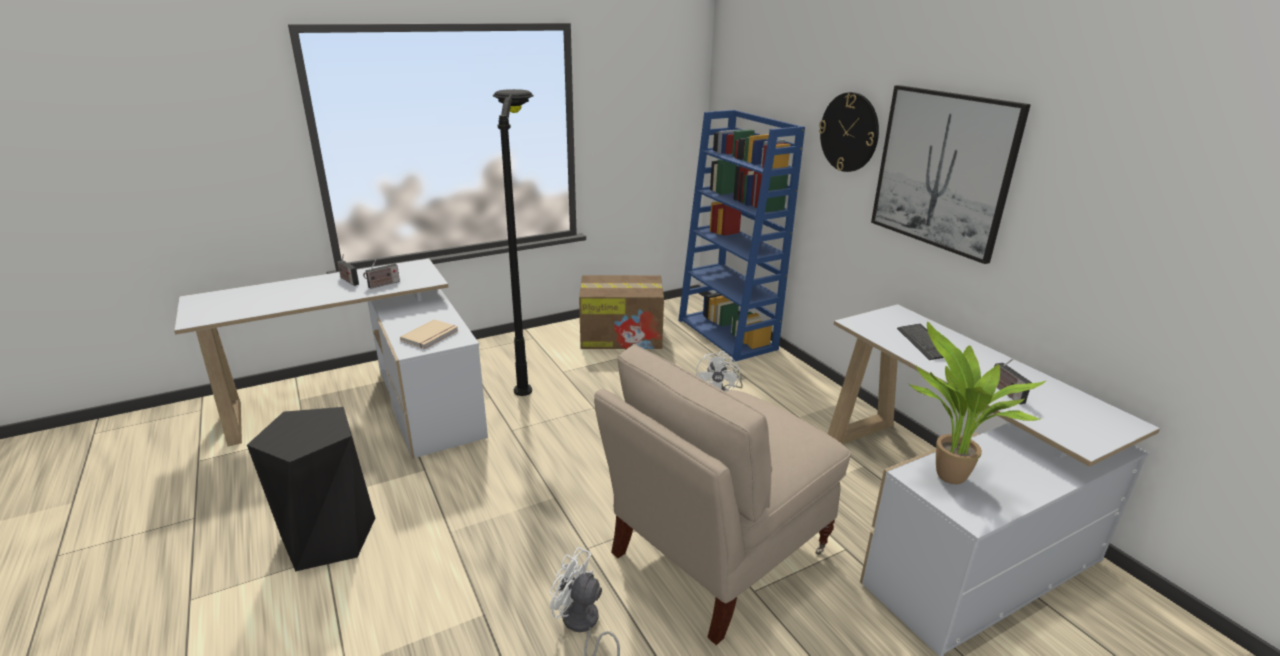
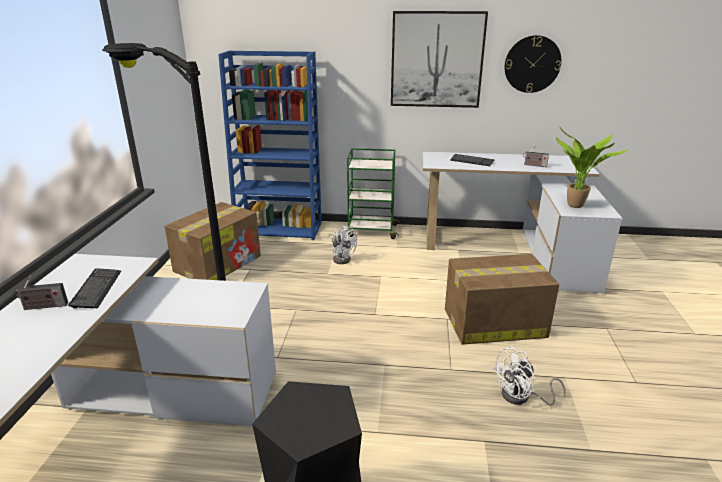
camera: 55 degrees left, 0 degrees up
radio [363,259,400,289] -> keyboard [68,268,121,308]
beige book [400,319,459,349] -> none
beige chair [594,344,851,645] -> cardboard box [445,254,559,345]
wall clock [819,92,879,172] -> wall clock moved to [505,35,561,93]
none -> green cart [347,148,400,239]

